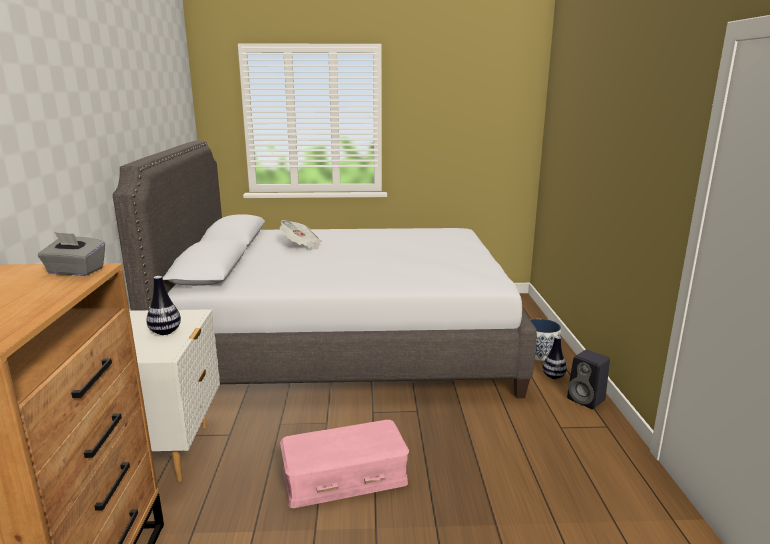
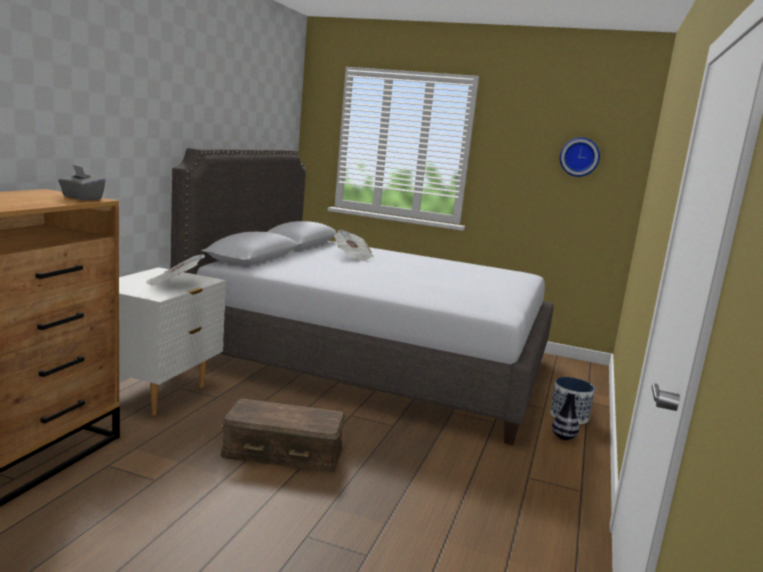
camera: 20 degrees right, 5 degrees down
vase [146,276,181,335] -> newspaper [146,255,205,286]
pink storage box [280,420,409,508] -> brown storage box [221,399,346,473]
black speaker [567,350,610,409] -> none
none -> wall clock [560,137,600,177]

